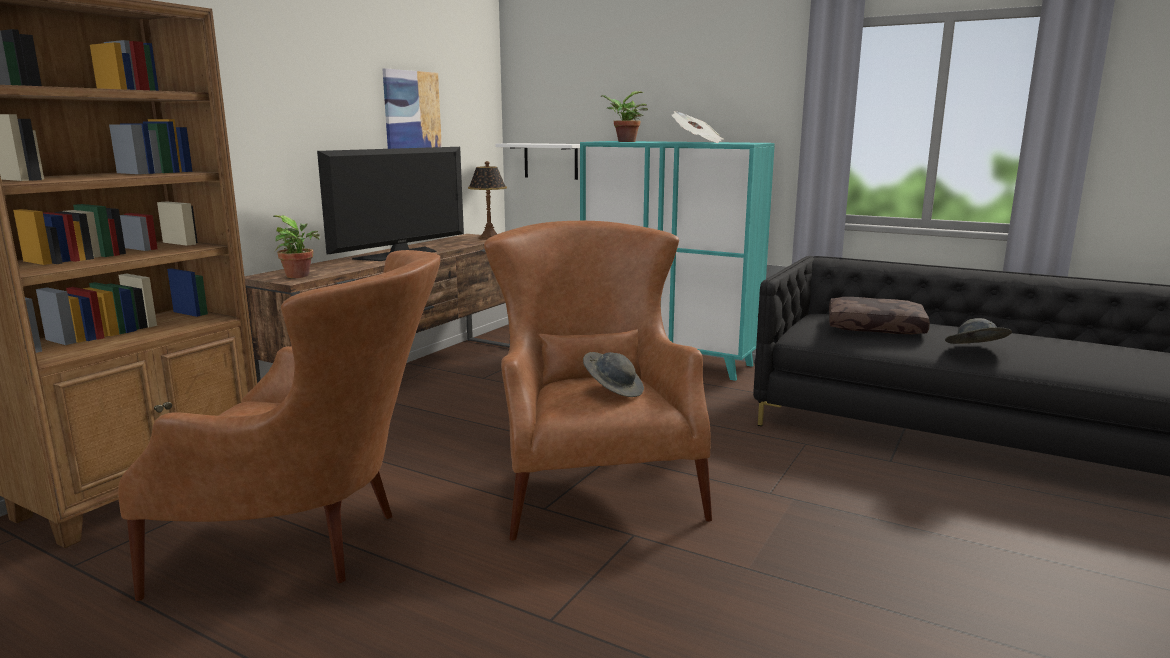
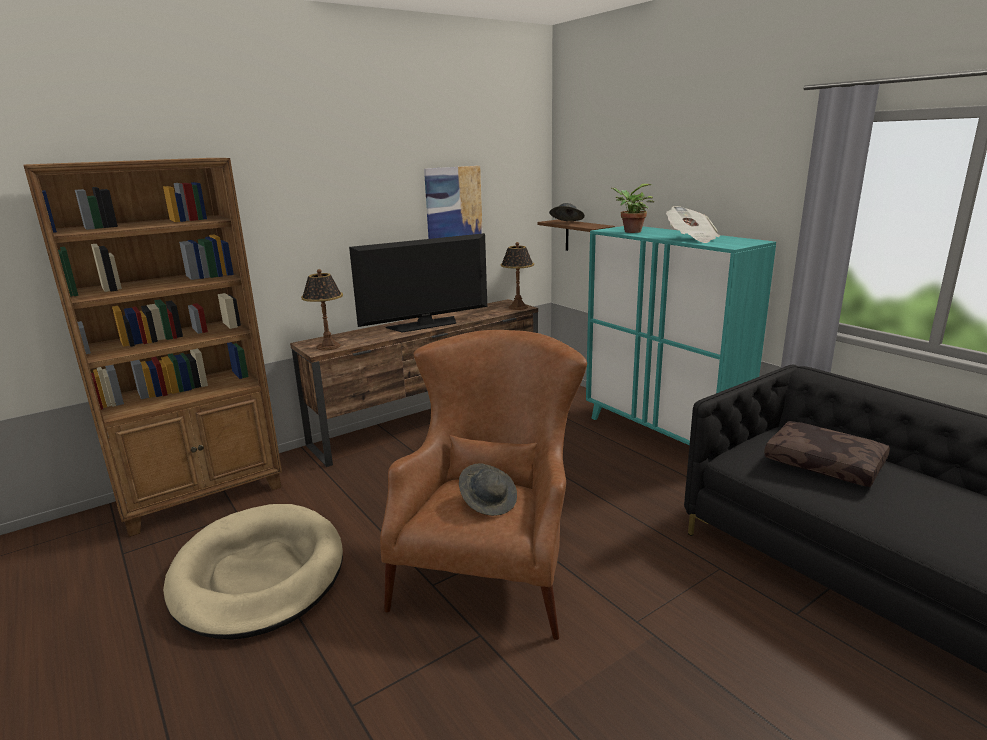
camera: 25 degrees right, 5 degrees up
brown armchair [118,250,441,601] -> beige dog bed [163,504,343,640]
potted plant [273,215,320,278] -> table lamp [301,269,343,350]
white shelf [496,143,580,180] -> brown shelf [537,219,615,251]
grey hat [945,318,1012,344] -> grey hat moved to [549,203,585,221]

